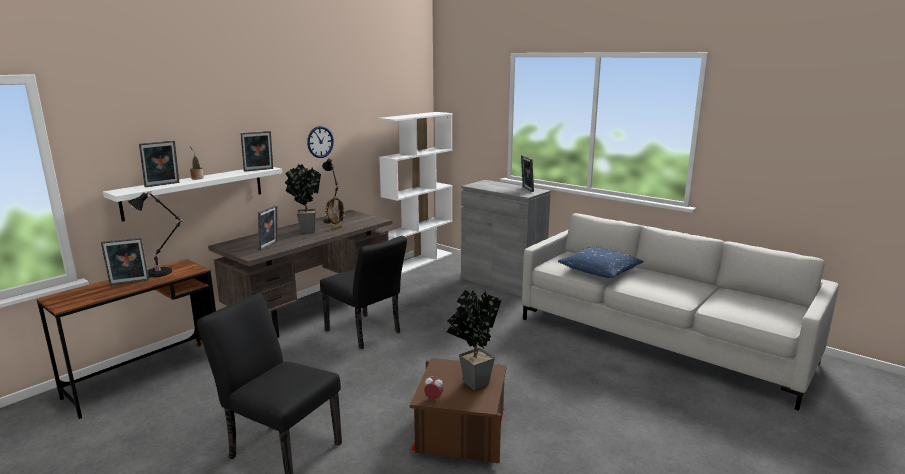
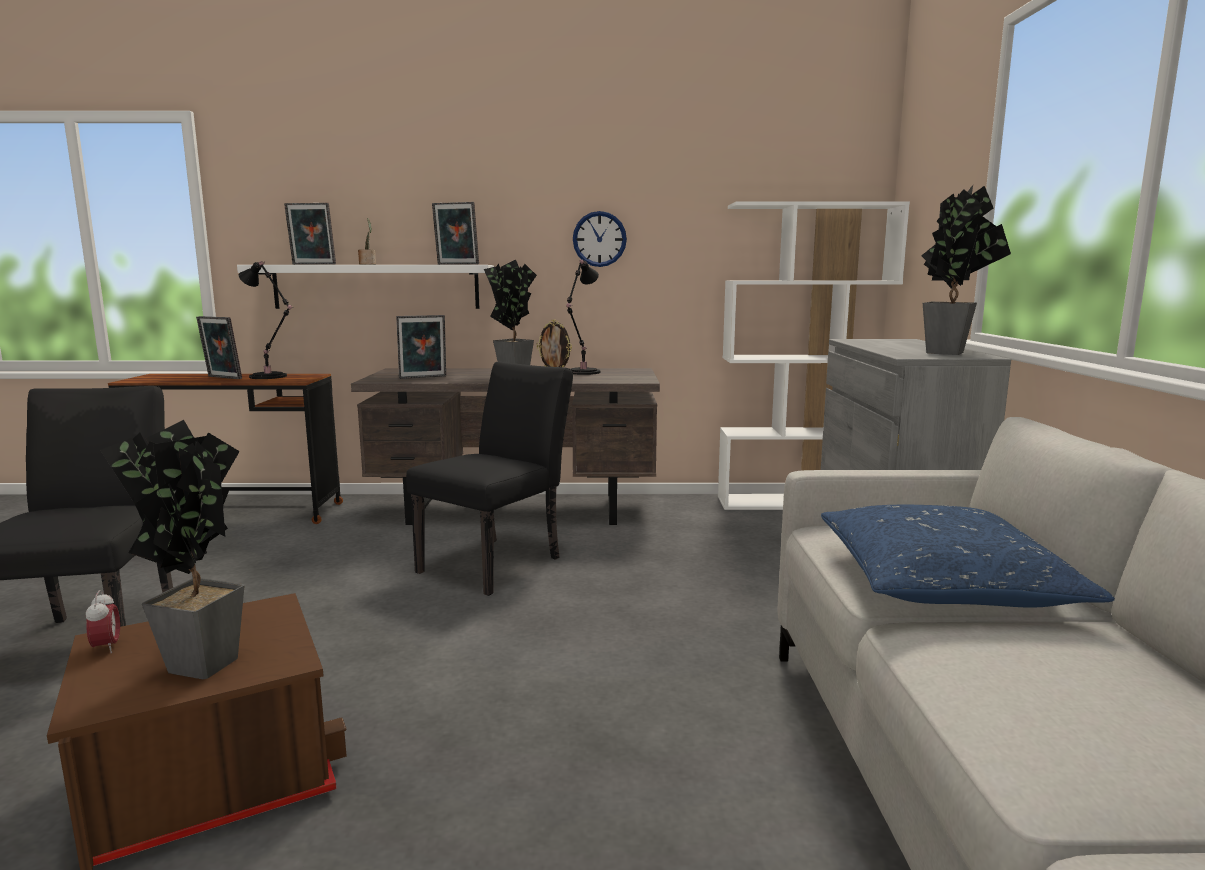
camera: 50 degrees right, 5 degrees down
black chair [320,236,407,349] -> black chair turned 150 degrees counterclockwise [406,362,573,596]
picture frame [521,155,534,192] -> potted plant [921,185,1011,355]

